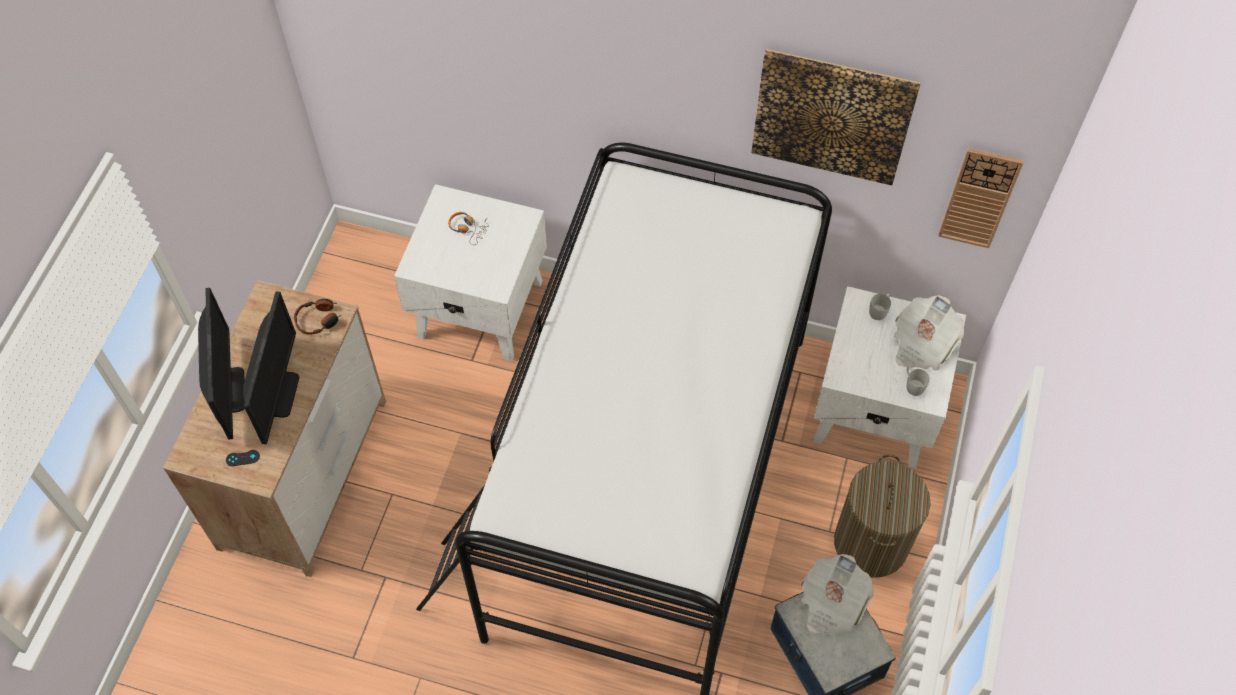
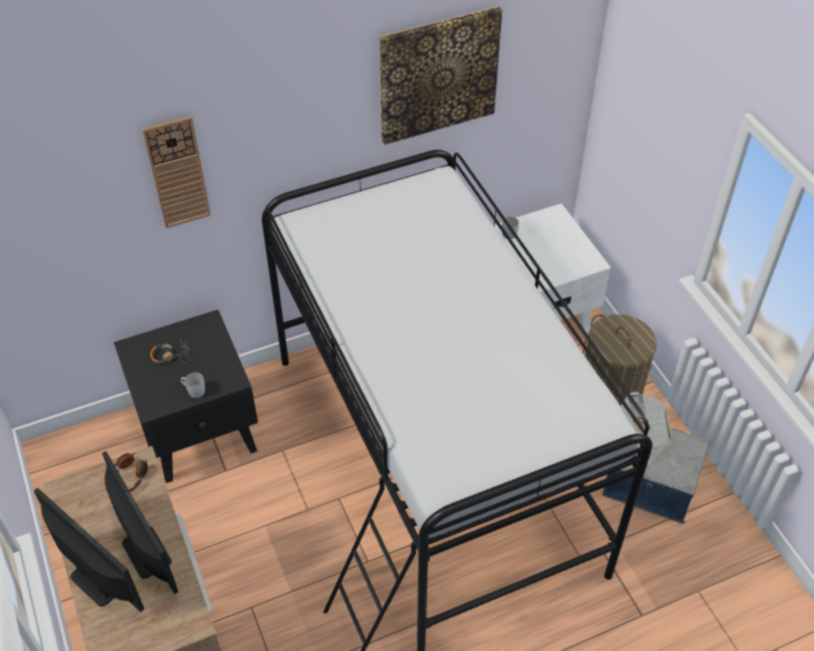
camera: 40 degrees left, 10 degrees down
black game controller [226,450,260,466] -> none
white nightstand [394,184,547,362] -> black nightstand [114,310,258,483]
newspaper [894,295,964,371] -> none
white mug [907,367,930,396] -> white mug moved to [180,373,205,398]
wall clock [938,148,1024,248] -> wall clock moved to [142,116,211,228]

